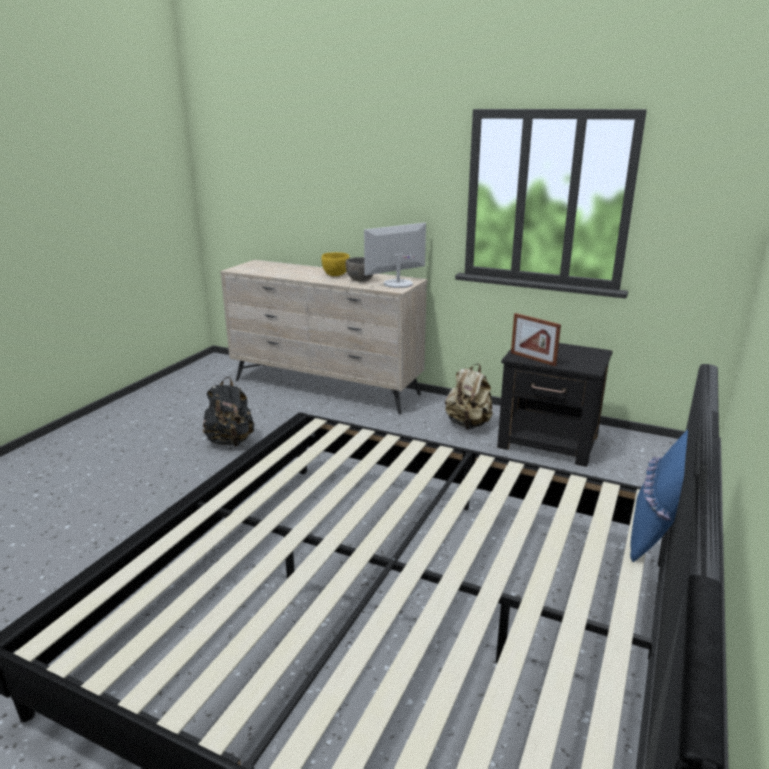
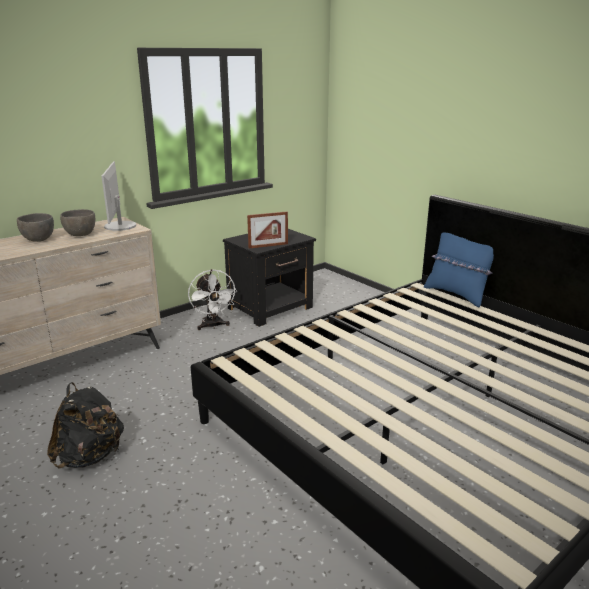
camera: 65 degrees left, 0 degrees up
yellow bowl [321,252,350,276] -> grey bowl [17,213,54,242]
beige backpack [445,364,493,429] -> white fan [188,269,237,330]

